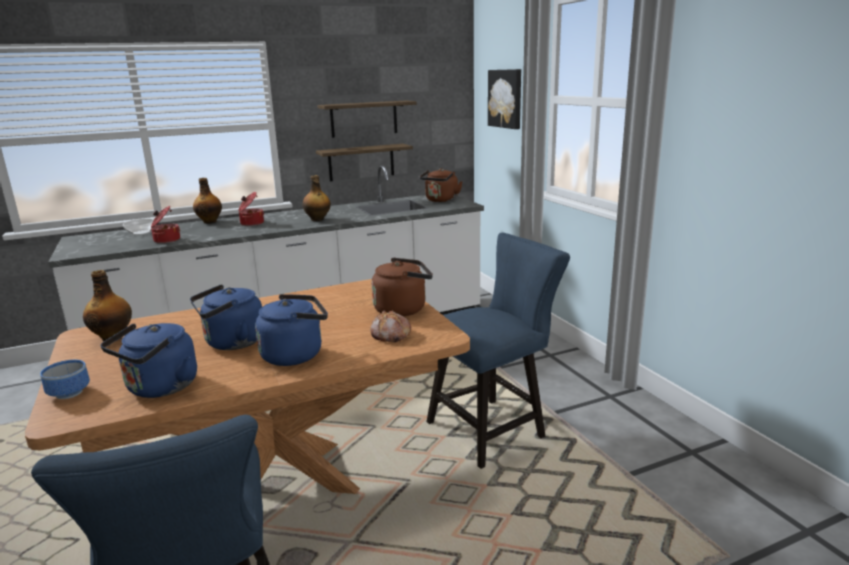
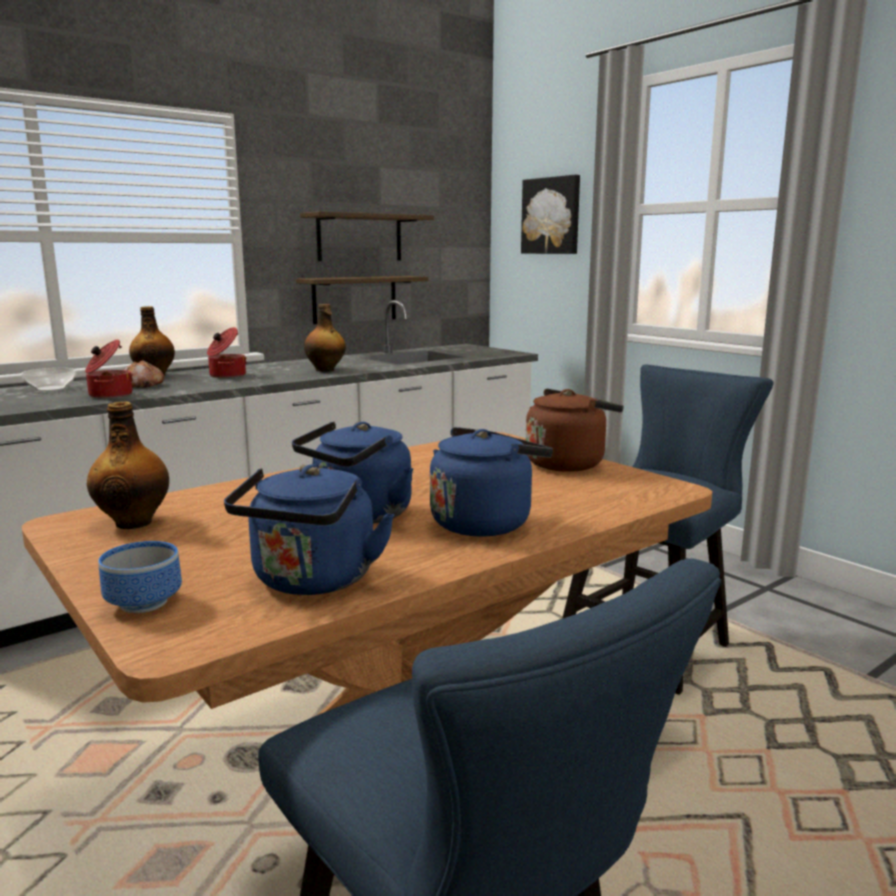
camera: 15 degrees left, 5 degrees down
bread [370,311,411,342] -> bread moved to [124,360,164,388]
brown kettle [420,168,463,202] -> none

